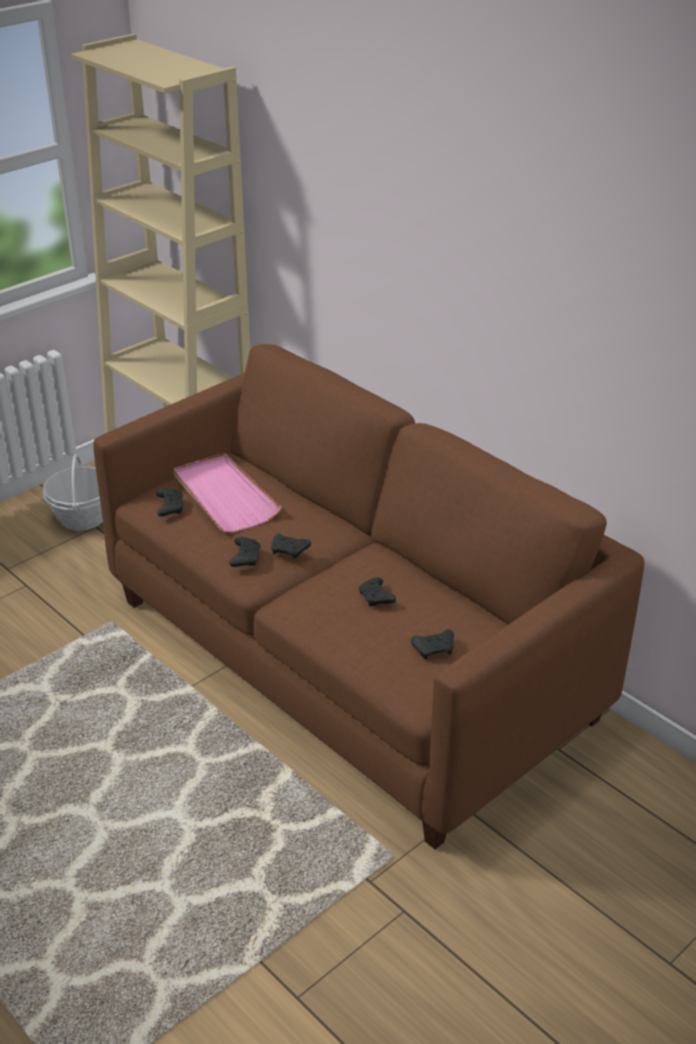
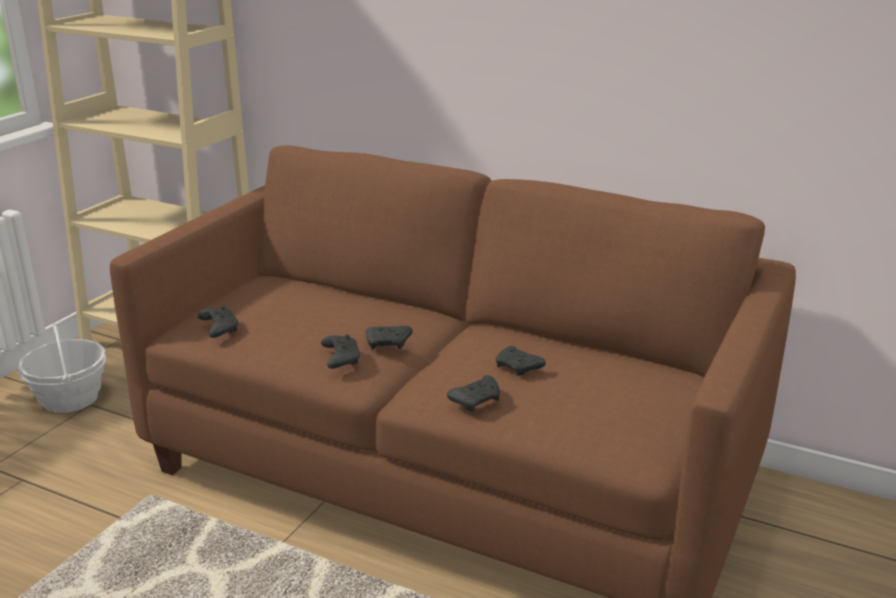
camera: 20 degrees left, 10 degrees down
pink tray [173,453,282,532] -> none
black game controller [411,629,454,659] -> black game controller moved to [447,375,500,412]

